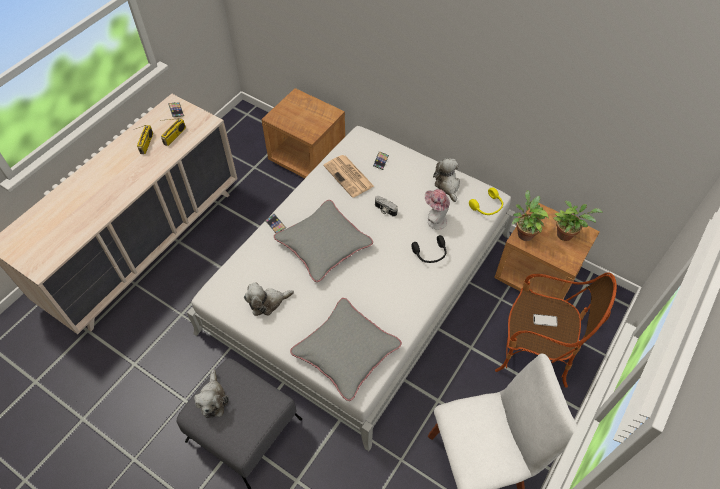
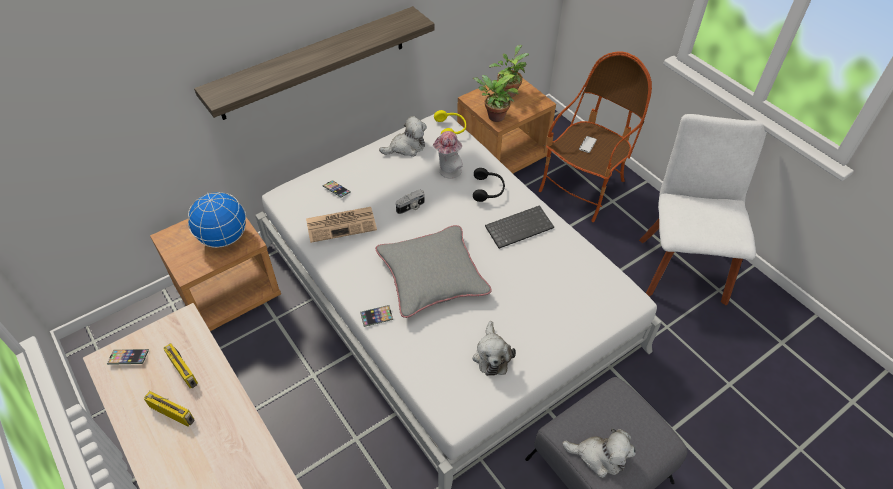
camera: 70 degrees left, 5 degrees down
grey pillow [290,298,402,401] -> none
plush toy [433,158,460,202] -> plush toy turned 150 degrees clockwise [379,116,427,157]
none -> globe [188,192,246,248]
none -> shelf [194,6,435,120]
none -> keyboard [485,205,554,249]

